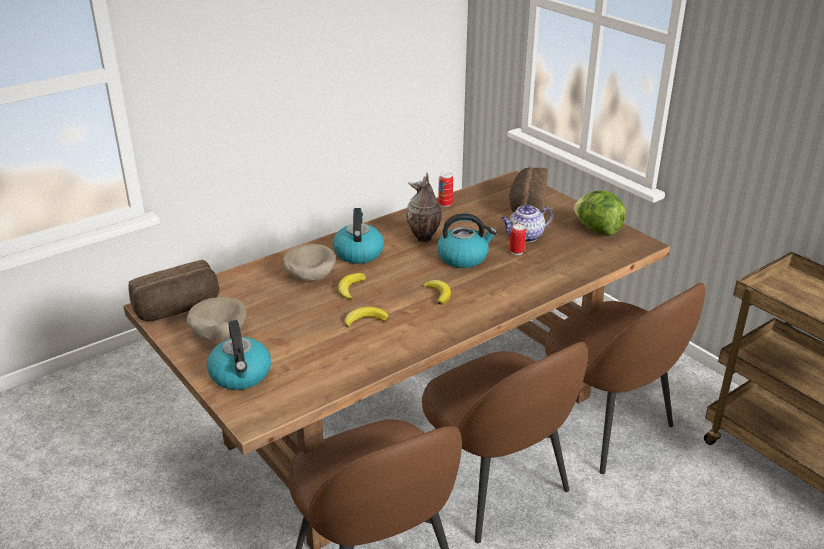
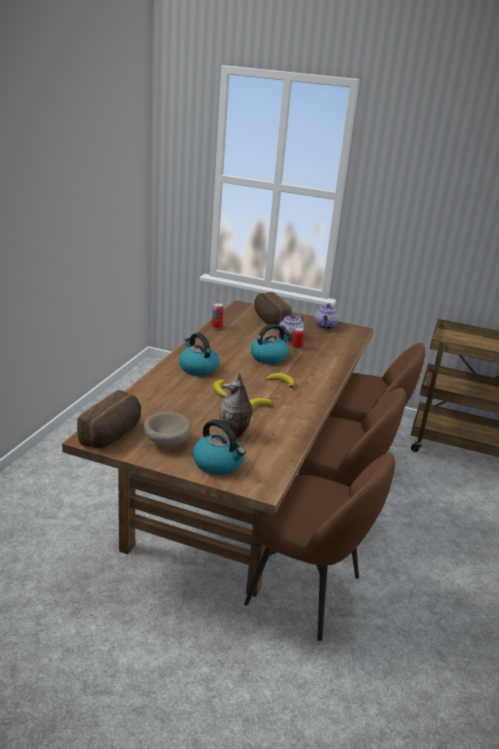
camera: 35 degrees left, 5 degrees down
beige bowl [283,244,335,281] -> none
vase [406,172,442,242] -> vase moved to [219,373,252,439]
lettuce [574,190,626,235] -> teapot [315,303,339,329]

